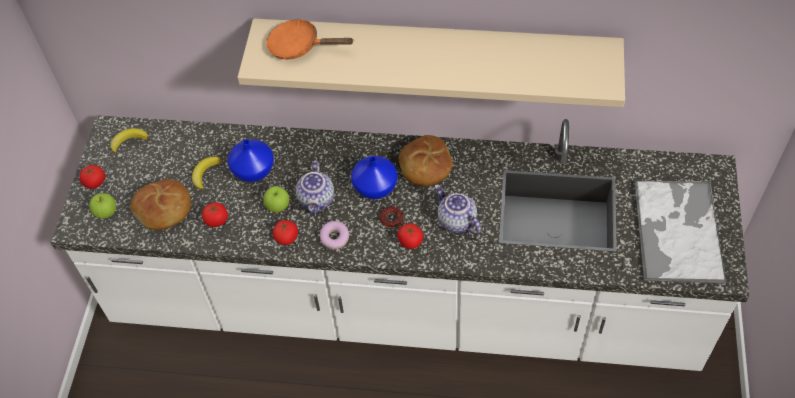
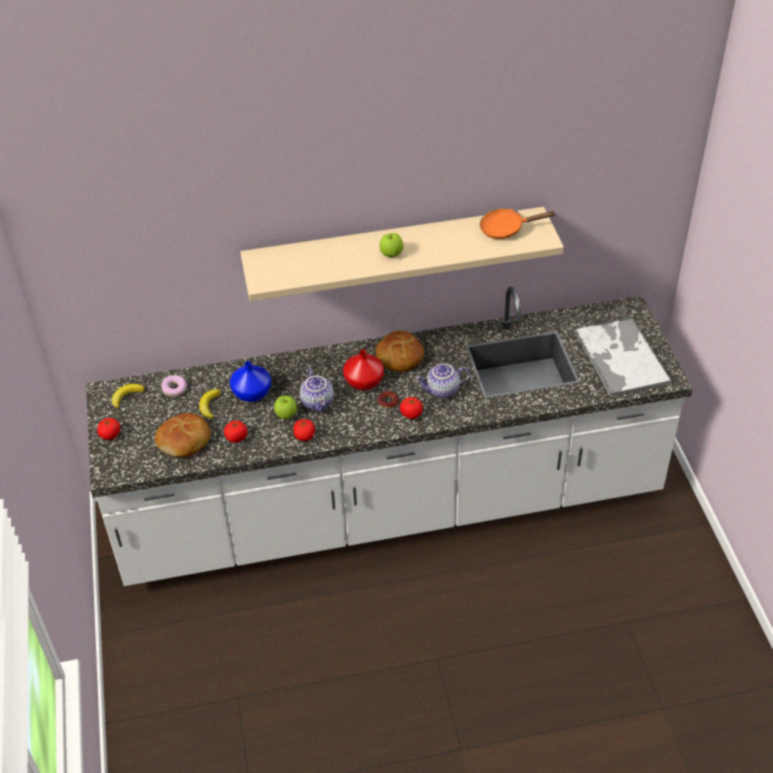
camera: 20 degrees left, 10 degrees down
apple [89,193,116,219] -> apple moved to [379,233,403,257]
orange frying pan [266,19,354,60] -> orange frying pan moved to [480,209,555,239]
donut [320,221,349,249] -> donut moved to [161,375,187,397]
blue vase [351,156,398,199] -> red vase [343,350,384,391]
teapot [435,185,481,234] -> teapot turned 45 degrees counterclockwise [415,364,470,398]

